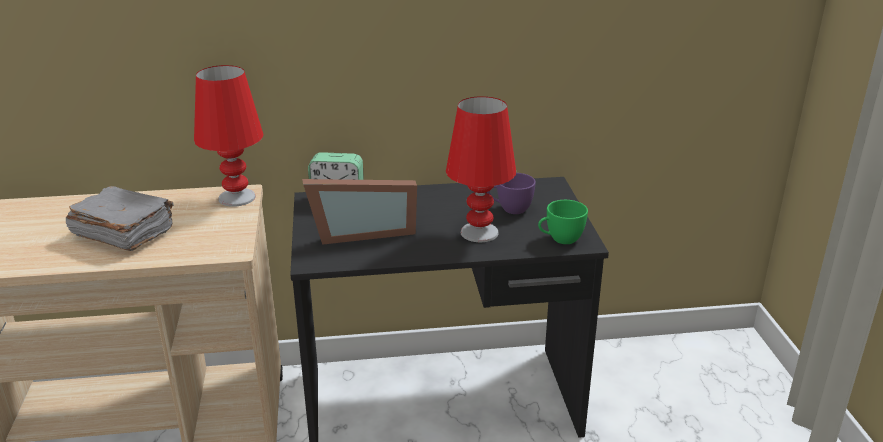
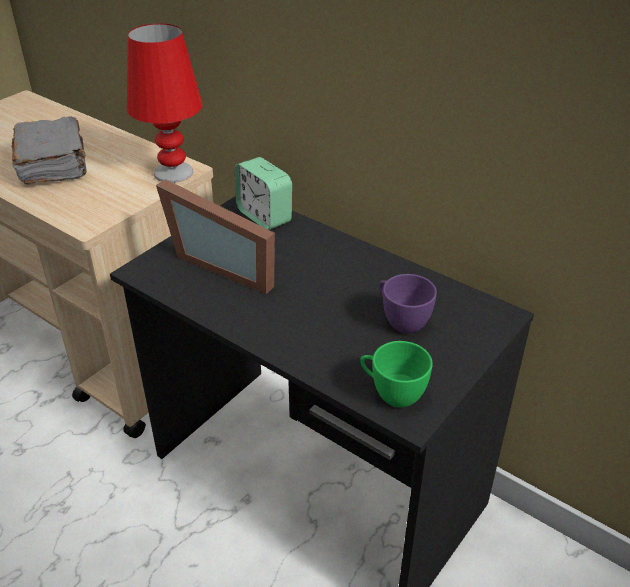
camera: 45 degrees right, 10 degrees up
red table lamp [446,96,516,242] -> none

